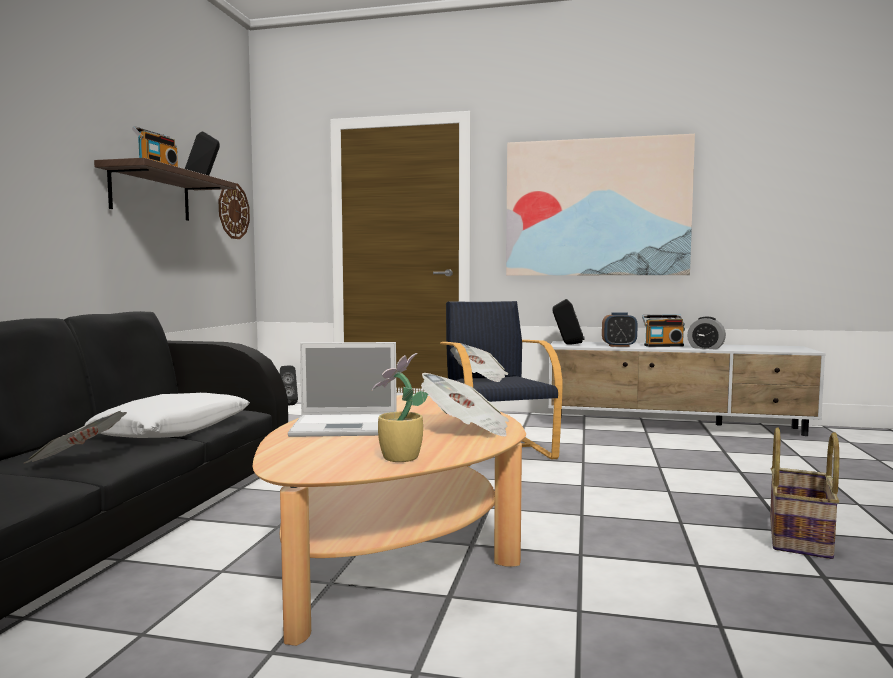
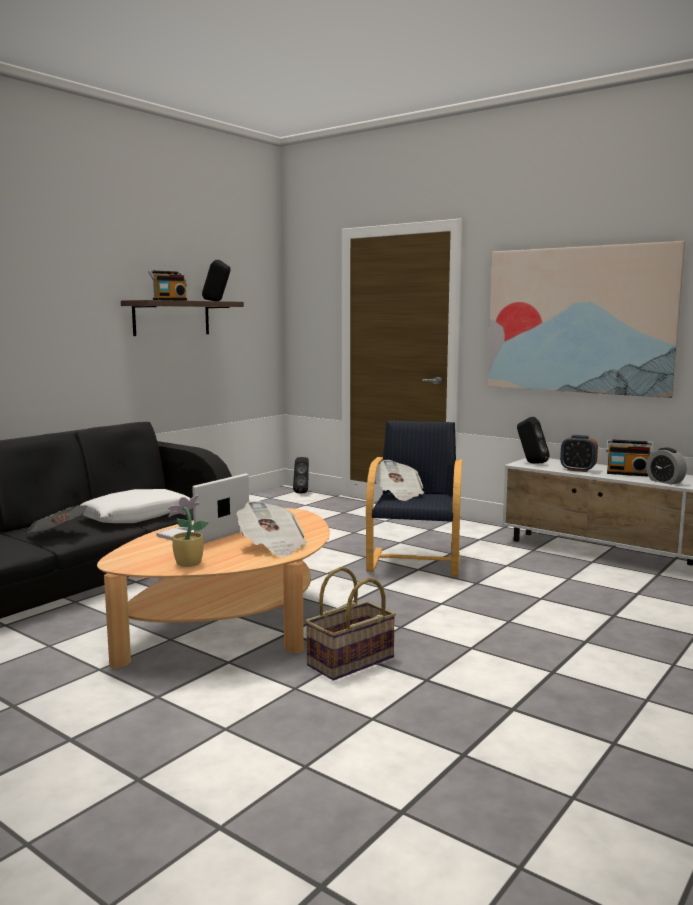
camera: 25 degrees right, 5 degrees up
wall clock [219,183,250,239] -> none
laptop [288,342,397,437] -> laptop turned 105 degrees clockwise [156,473,249,543]
basket [770,427,840,559] -> basket moved to [305,567,396,680]

